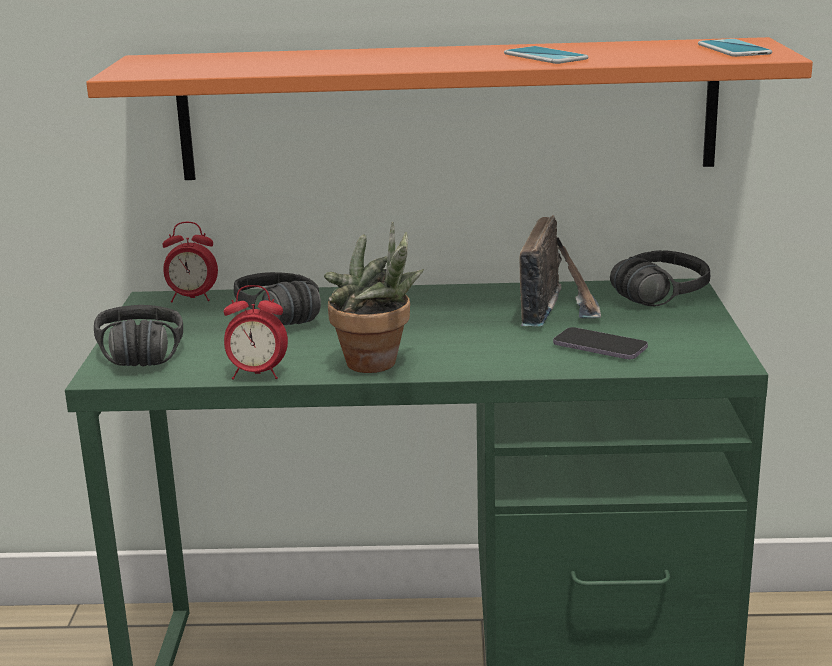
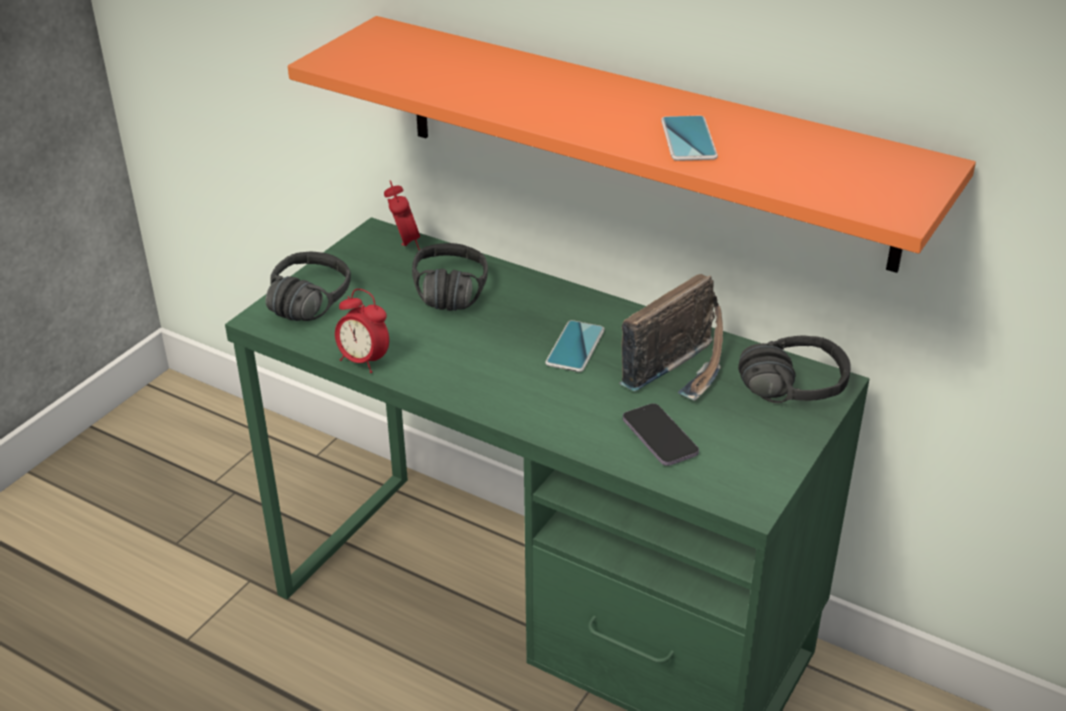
camera: 30 degrees right, 15 degrees up
alarm clock [163,222,218,302] -> alarm clock turned 135 degrees counterclockwise [384,180,420,250]
potted plant [324,222,424,373] -> none
phone [698,39,772,57] -> phone moved to [545,320,605,372]

